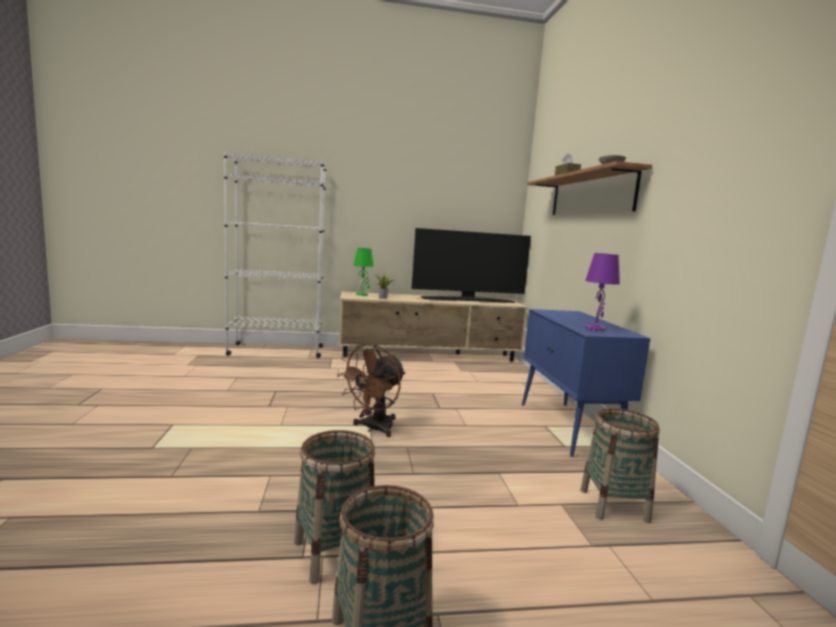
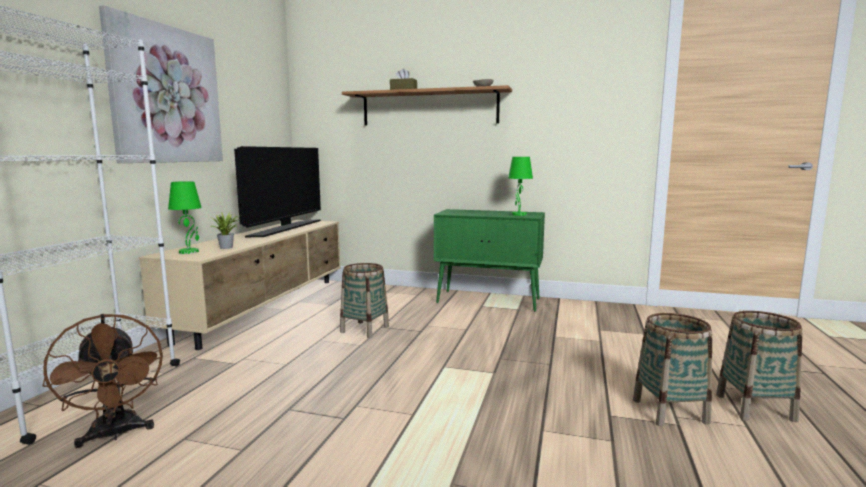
camera: 65 degrees left, 0 degrees up
brown fan [337,343,406,437] -> brown fan moved to [43,314,163,448]
blue cabinet [522,309,651,457] -> green cabinet [434,209,545,312]
basket [580,408,660,523] -> basket moved to [340,263,389,338]
purple table lamp [585,253,620,332] -> green table lamp [508,157,533,216]
none -> picture [99,5,223,163]

